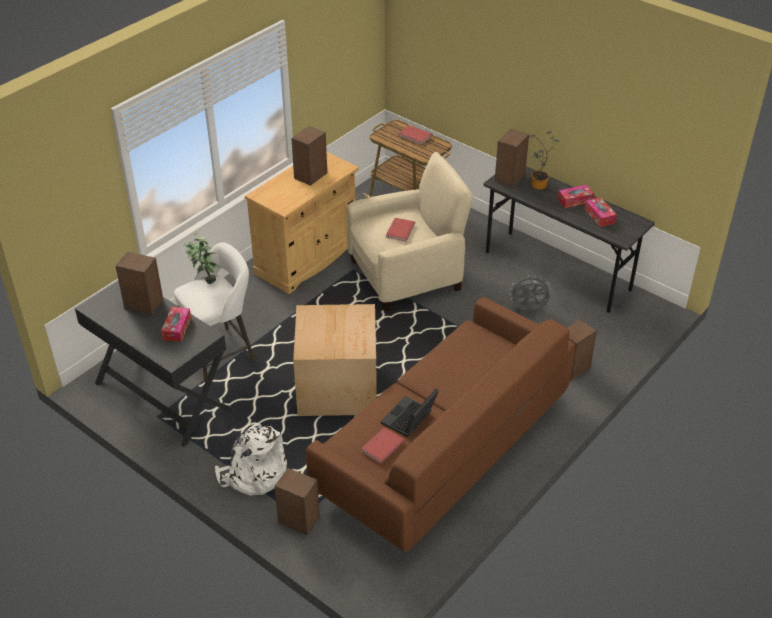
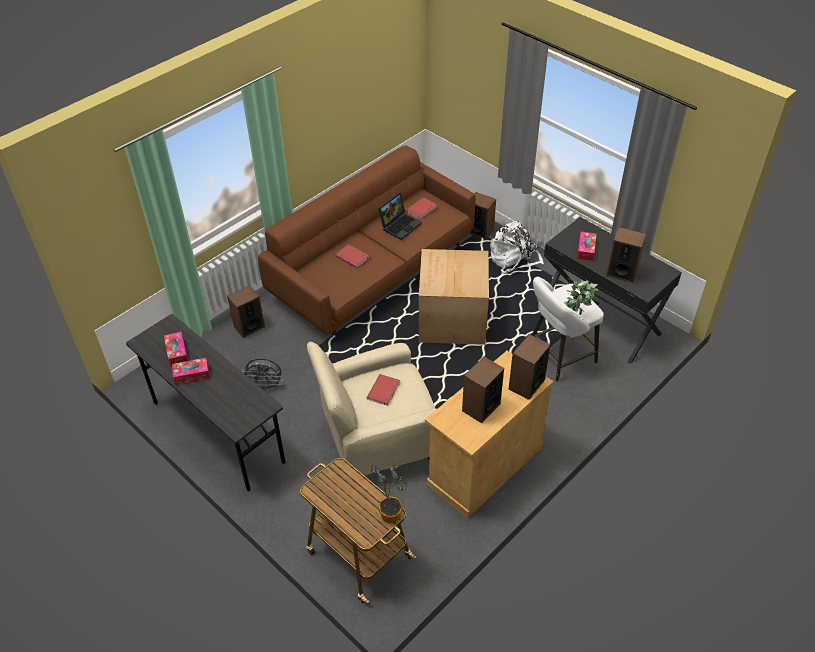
camera: 175 degrees left, 5 degrees up
red book [398,125,432,145] -> red book moved to [335,244,369,268]
speaker [495,129,529,187] -> speaker moved to [509,334,551,400]
potted plant [529,131,560,189] -> potted plant moved to [371,465,407,523]

